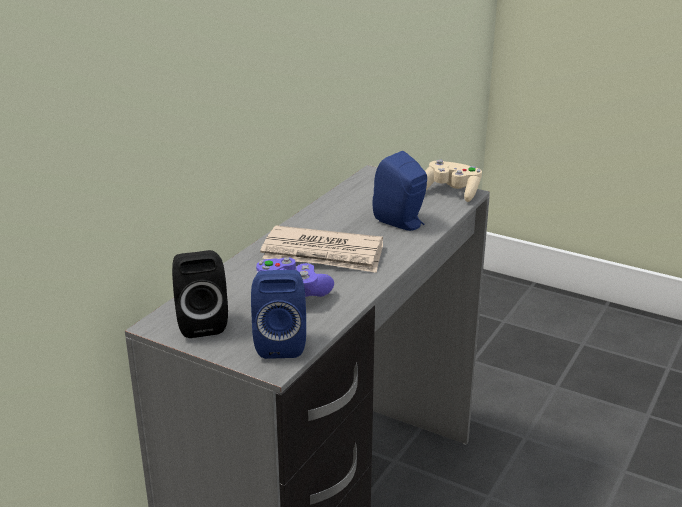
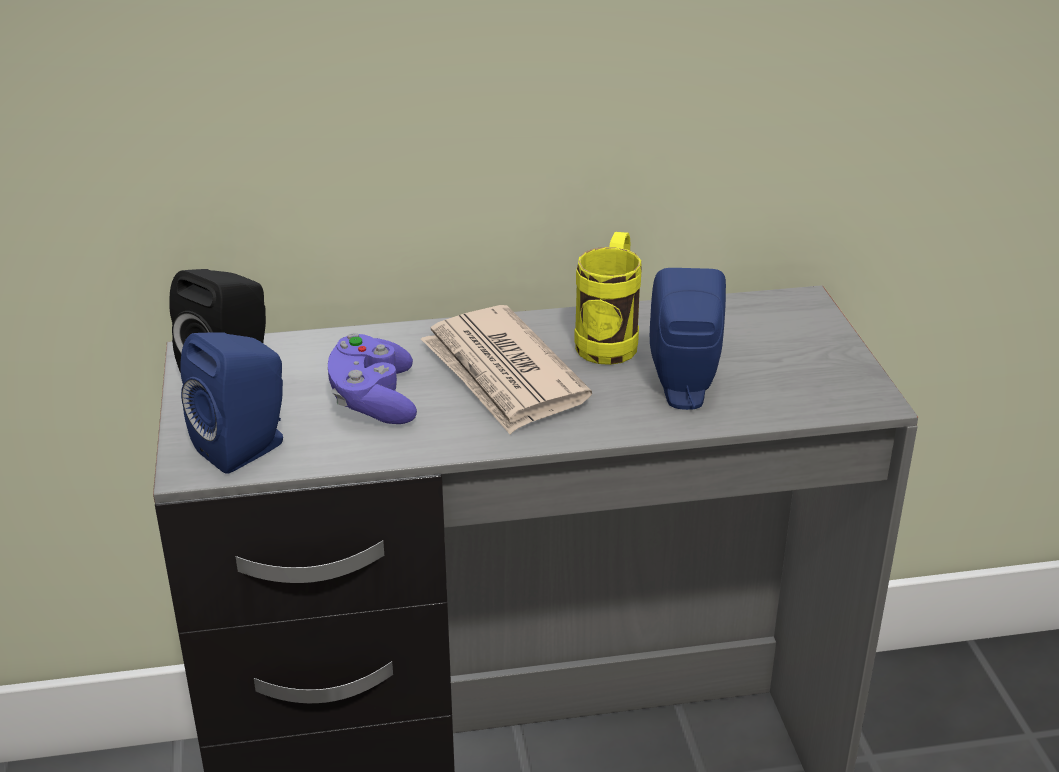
camera: 50 degrees right, 5 degrees up
beige game controller [425,159,482,202] -> none
none -> yellow mug [574,232,642,365]

